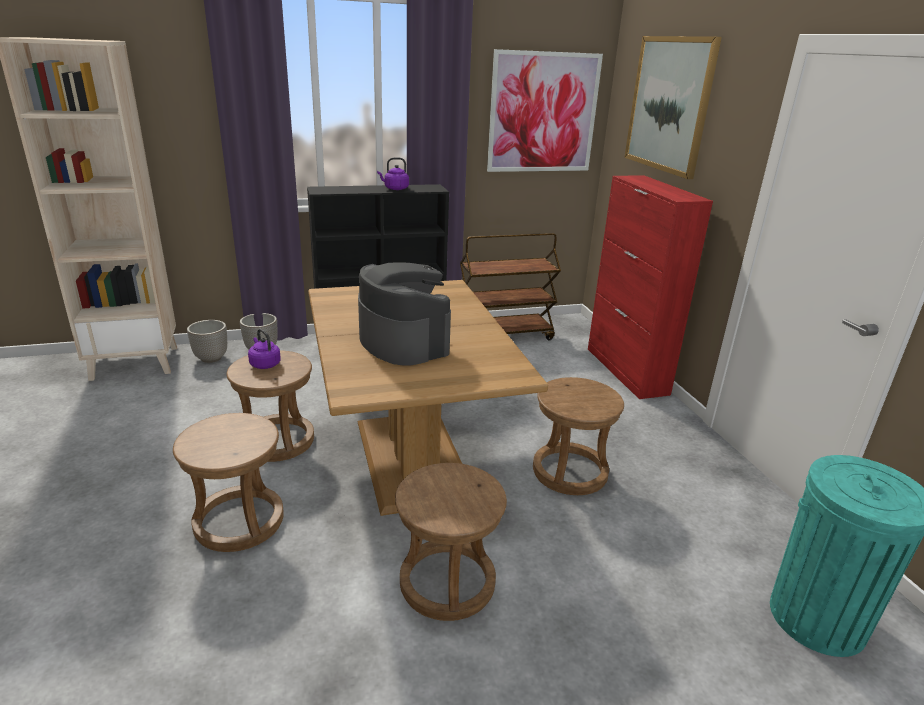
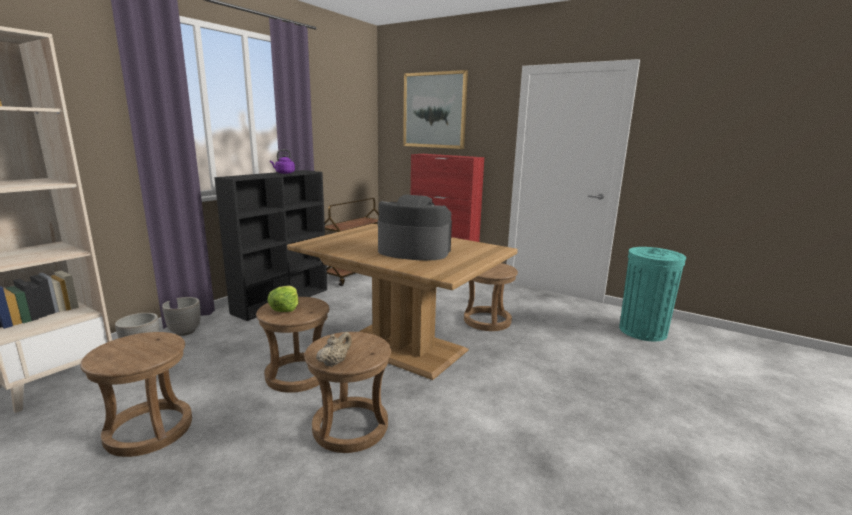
camera: 40 degrees left, 10 degrees down
purple kettle [248,329,281,369] -> lettuce [267,286,299,312]
brown stool [395,463,507,621] -> brown stool moved to [80,332,192,457]
picture [487,49,603,172] -> none
none -> beige teapot [316,332,352,367]

